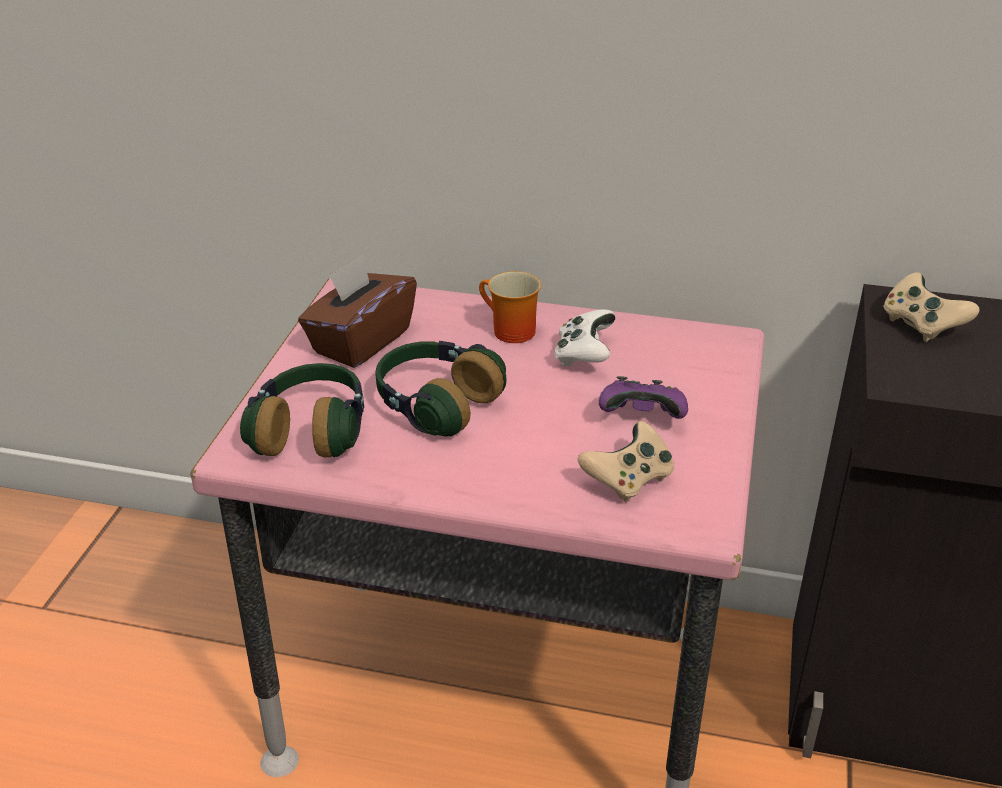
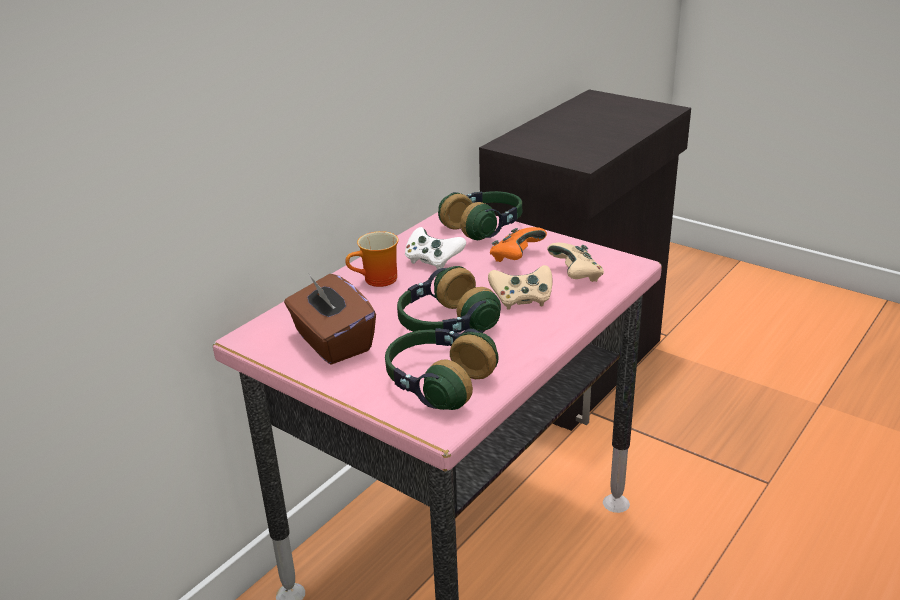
camera: 65 degrees left, 5 degrees down
purple game controller [599,376,688,419] -> orange game controller [490,227,547,262]
beige game controller [883,272,980,342] -> beige game controller moved to [488,265,552,310]
none -> headphones [438,191,522,240]

